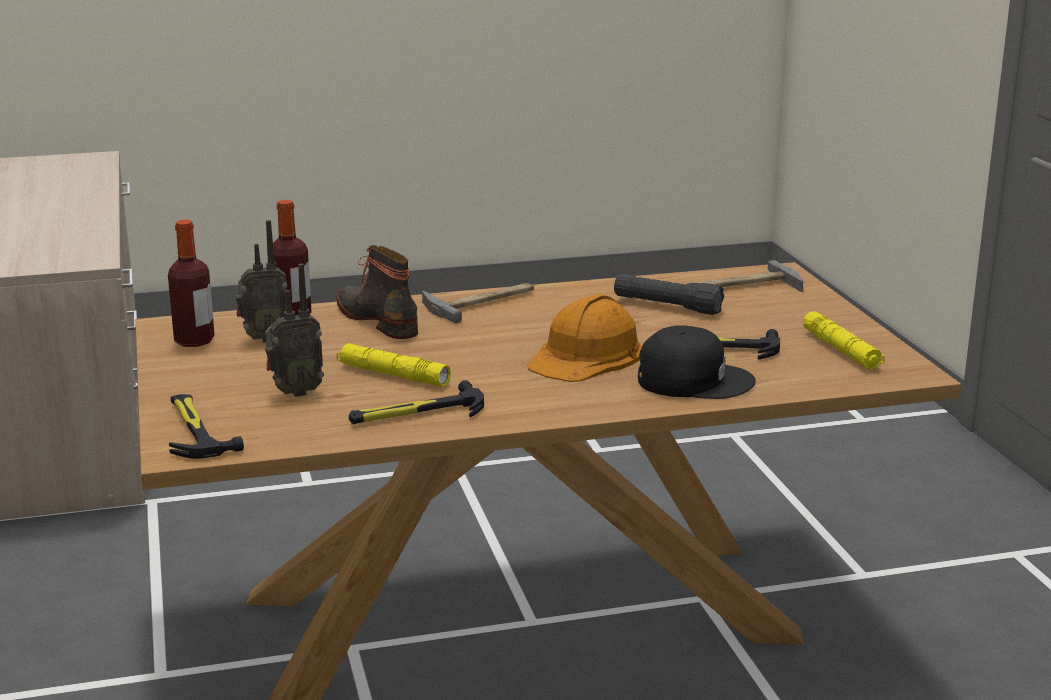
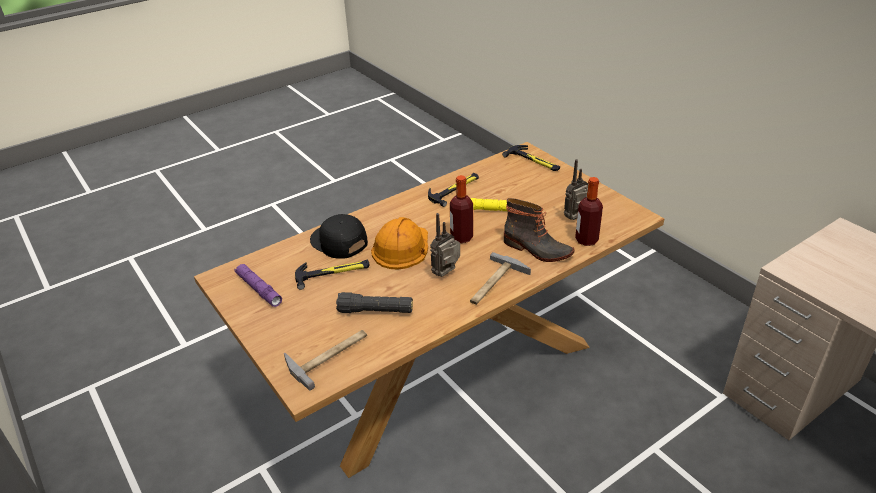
camera: 160 degrees right, 15 degrees up
bottle [168,220,215,347] -> bottle moved to [450,175,473,244]
radio [265,264,324,397] -> radio moved to [430,213,460,277]
black cap [638,325,756,399] -> black cap turned 60 degrees clockwise [310,214,368,259]
yellow flashlight [803,312,885,369] -> purple flashlight [234,264,282,307]

